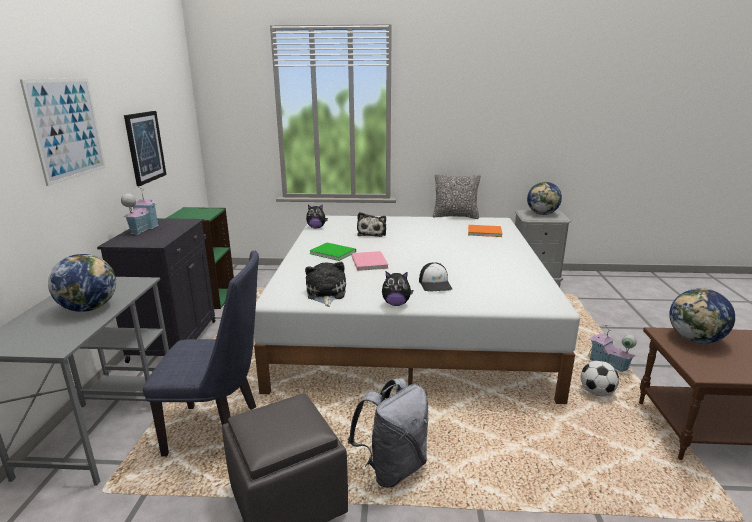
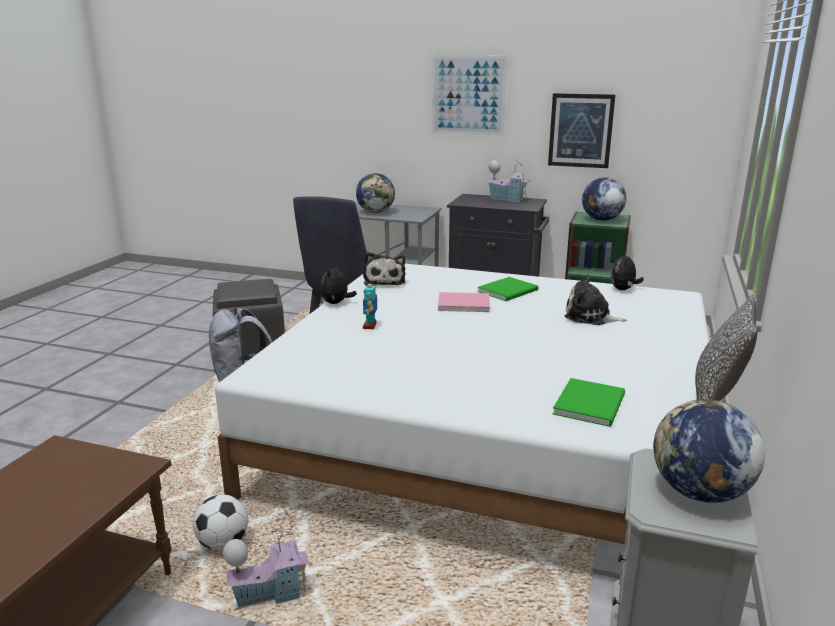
camera: 105 degrees right, 0 degrees up
plush toy [305,262,346,307] -> plush toy turned 75 degrees clockwise [363,252,406,286]
cap [419,262,452,292] -> toy robot [363,284,377,329]
orange book [468,225,502,237] -> green book [553,378,625,427]
globe [669,288,735,344] -> globe moved to [582,177,626,221]

